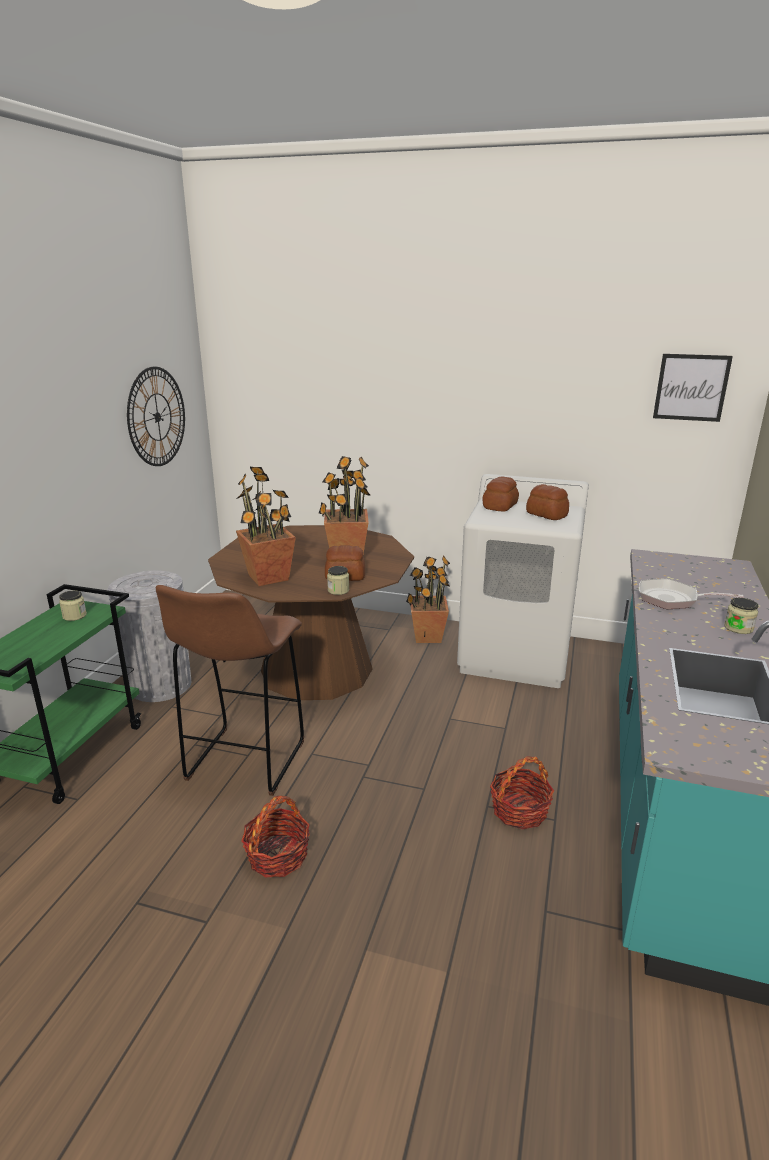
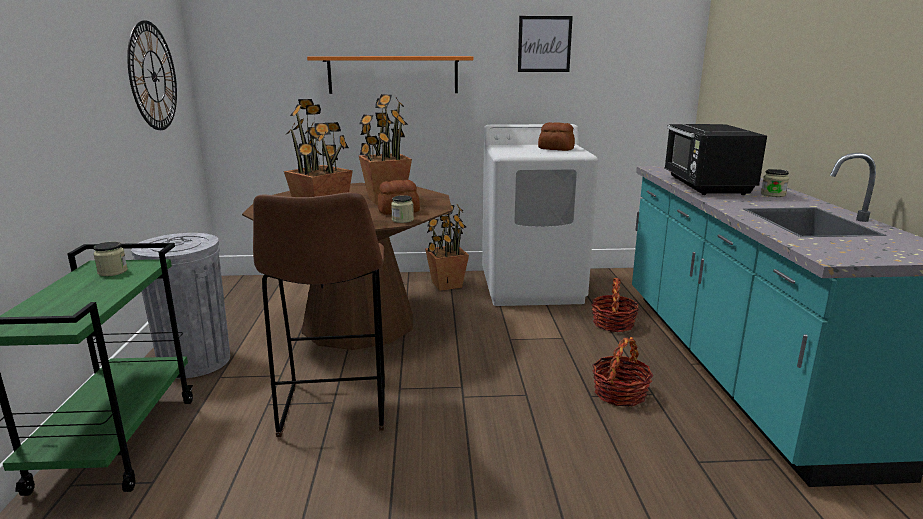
camera: 20 degrees left, 5 degrees down
basket [241,796,310,878] -> basket moved to [592,278,639,332]
bread [483,476,519,511] -> none
frying pan [639,579,744,609] -> black microwave [664,124,767,195]
picture [653,354,733,422] -> picture moved to [518,16,573,72]
none -> orange shelf [307,56,473,94]

